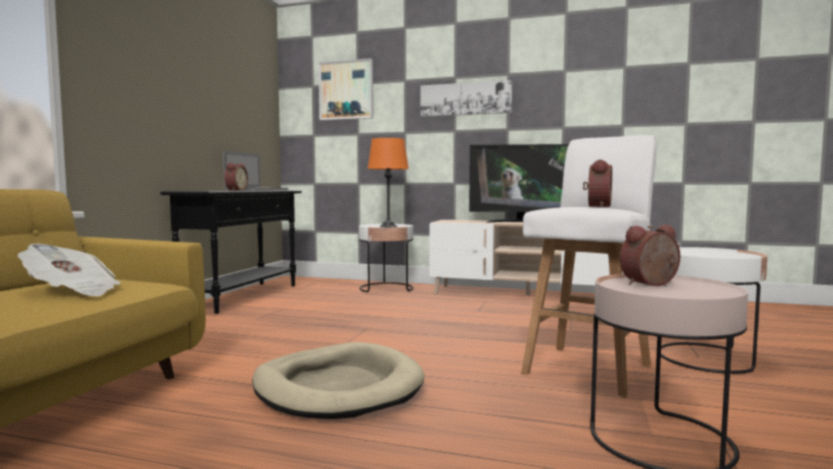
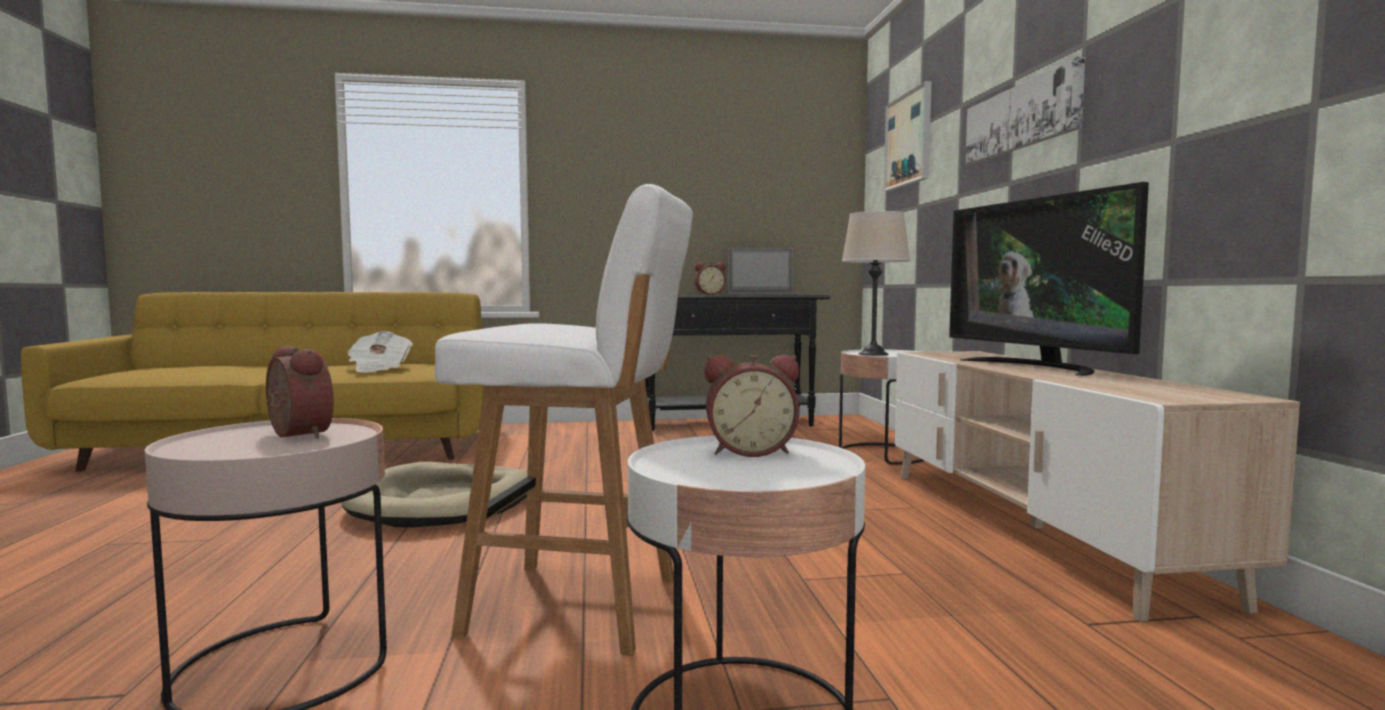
camera: 65 degrees right, 0 degrees up
orange table lamp [367,138,409,227] -> beige table lamp [842,211,910,356]
alarm clock [583,160,612,207] -> alarm clock moved to [705,355,799,457]

